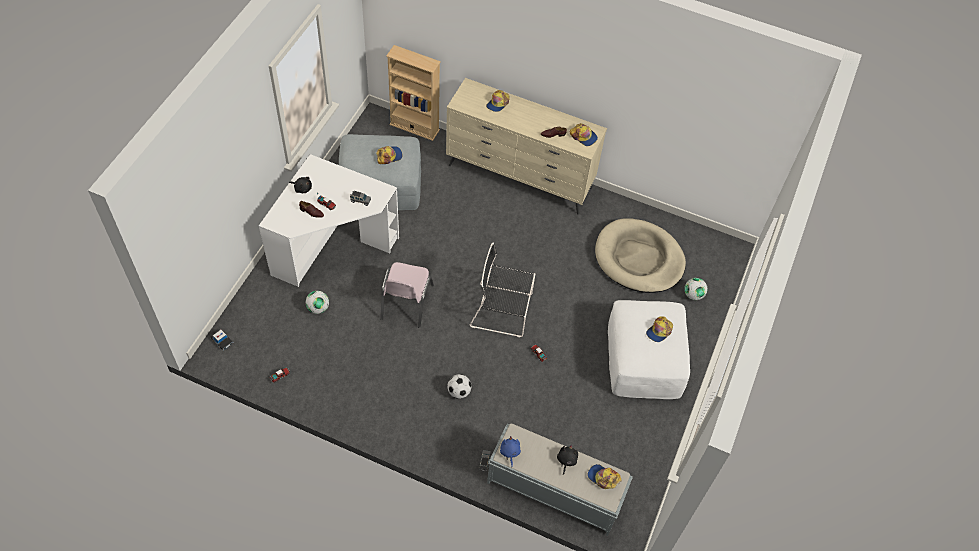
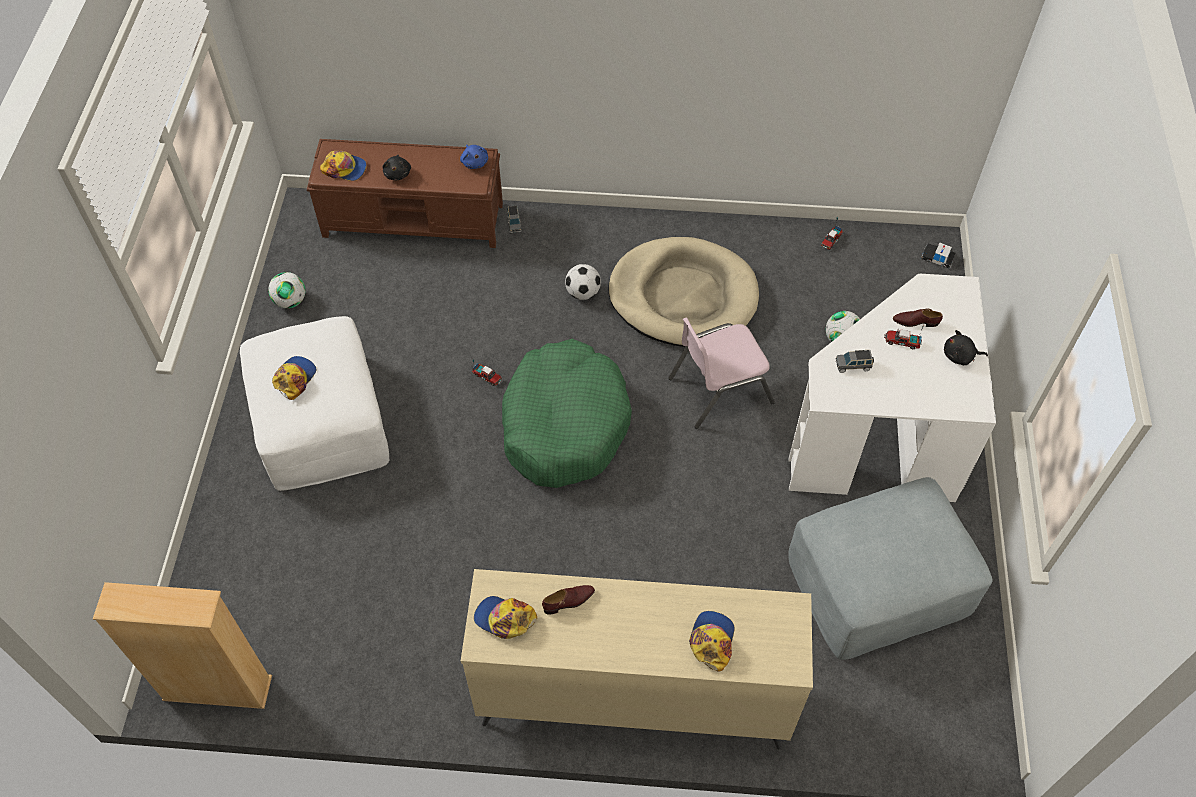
camera: 165 degrees right, 0 degrees up
cap [376,146,402,164] -> none
pink chair [380,262,434,327] -> pink chair turned 105 degrees counterclockwise [668,318,775,429]
beige bookcase [386,45,441,141] -> beige bookcase moved to [93,582,272,709]
black chair [469,243,535,337] -> green dog bed [502,339,632,488]
grey bench [487,423,633,536] -> brown bench [307,139,503,248]
beige dog bed [595,218,686,293] -> beige dog bed moved to [608,237,759,347]
football [684,278,707,300] -> football moved to [268,272,306,308]

